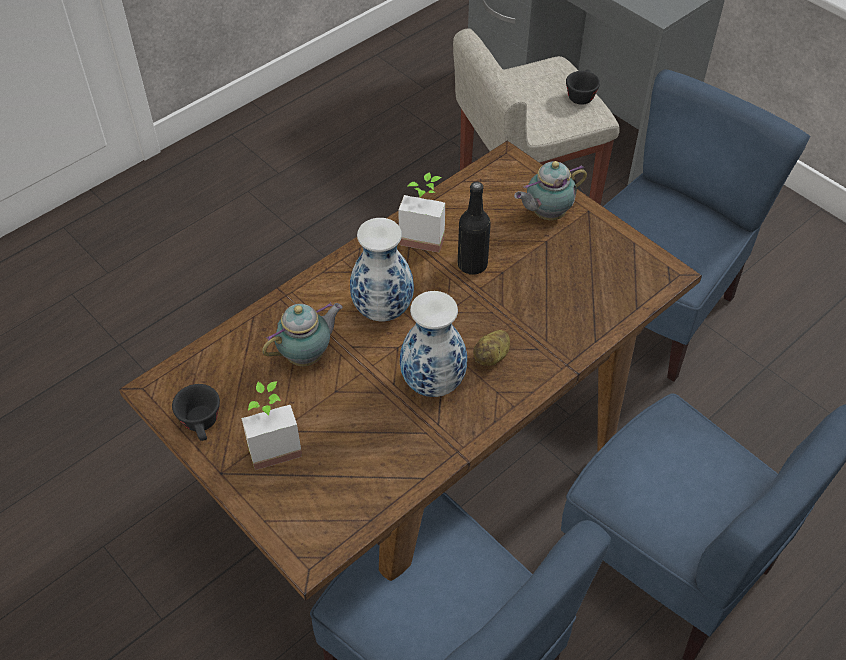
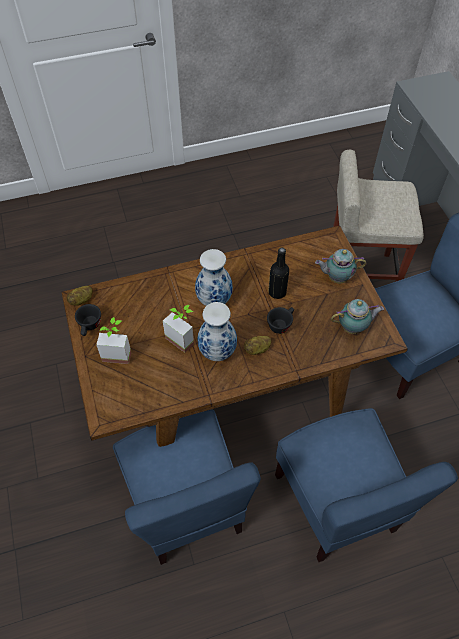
camera: 25 degrees right, 5 degrees up
teapot [262,302,343,366] -> teapot moved to [331,299,384,334]
potted plant [398,173,445,253] -> potted plant moved to [163,305,194,353]
black cup [566,69,600,105] -> black cup moved to [267,307,294,334]
none -> potato [66,286,93,306]

